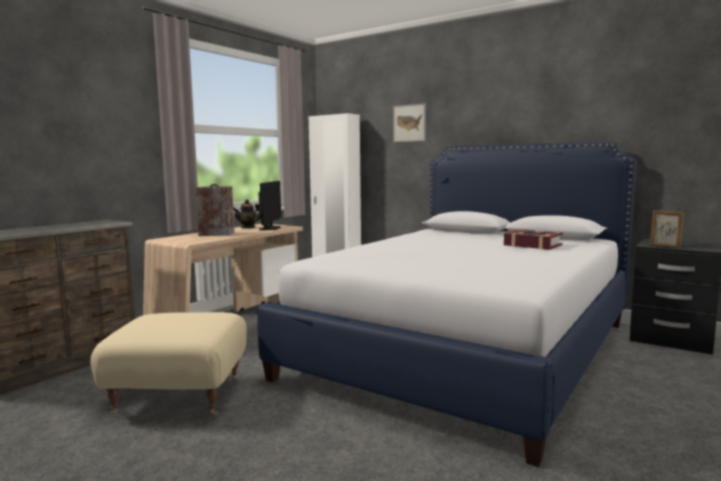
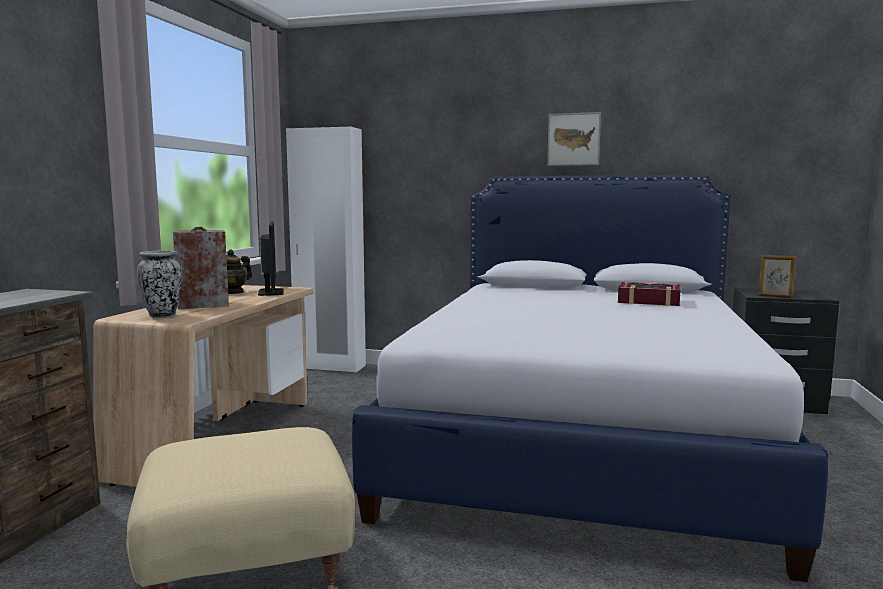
camera: 20 degrees left, 0 degrees up
picture [393,103,426,142] -> picture moved to [547,112,601,166]
none -> vase [137,250,182,318]

